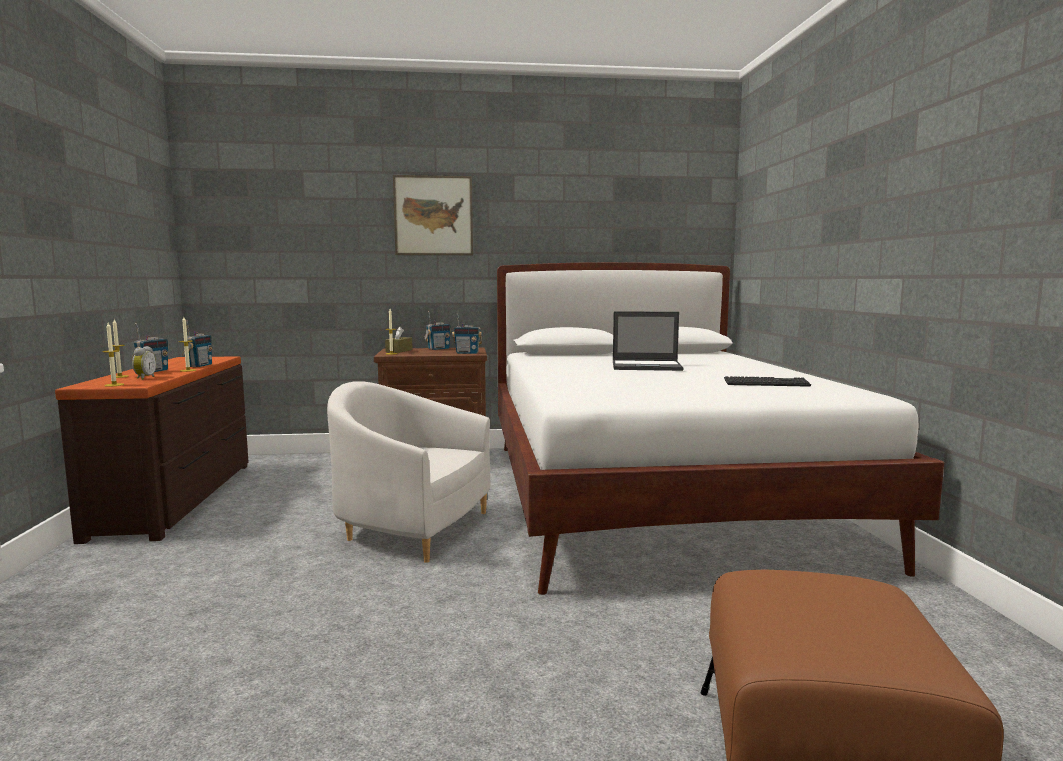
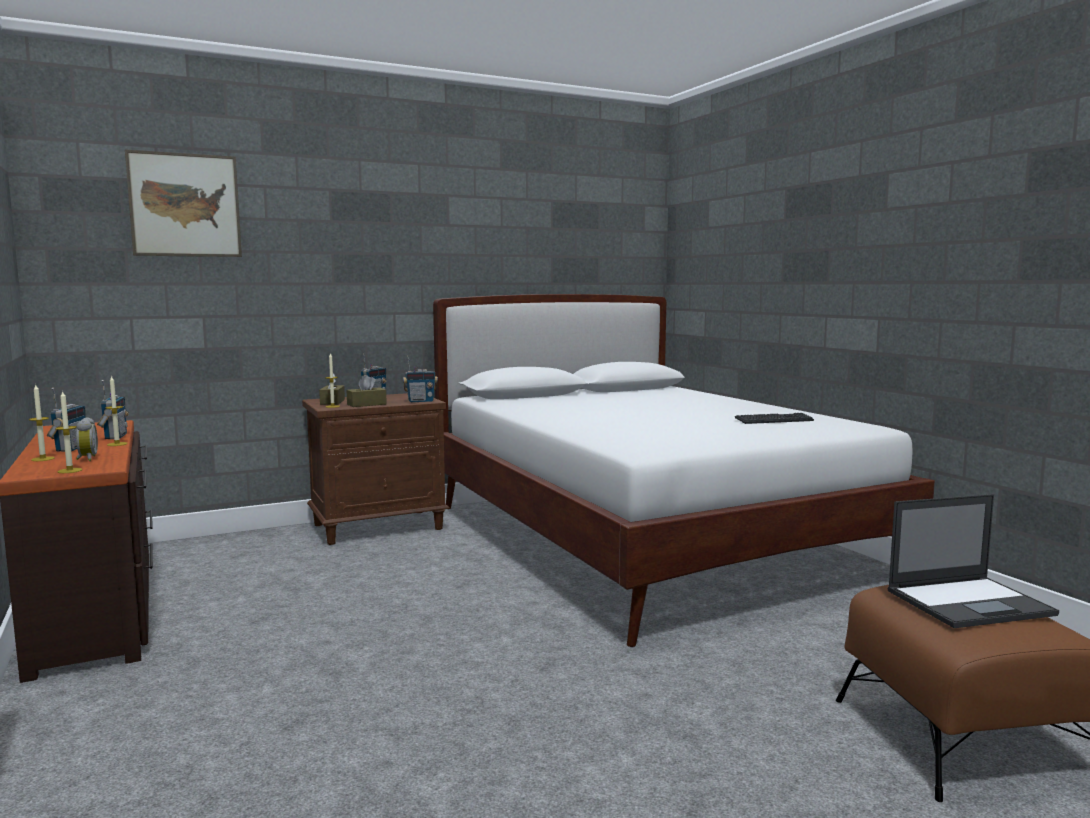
camera: 20 degrees left, 0 degrees up
white armchair [327,381,491,563] -> none
picture [393,175,473,255] -> picture moved to [125,149,242,257]
laptop [613,311,684,371] -> laptop moved to [888,494,1059,628]
none -> brown tissue box [347,375,387,407]

